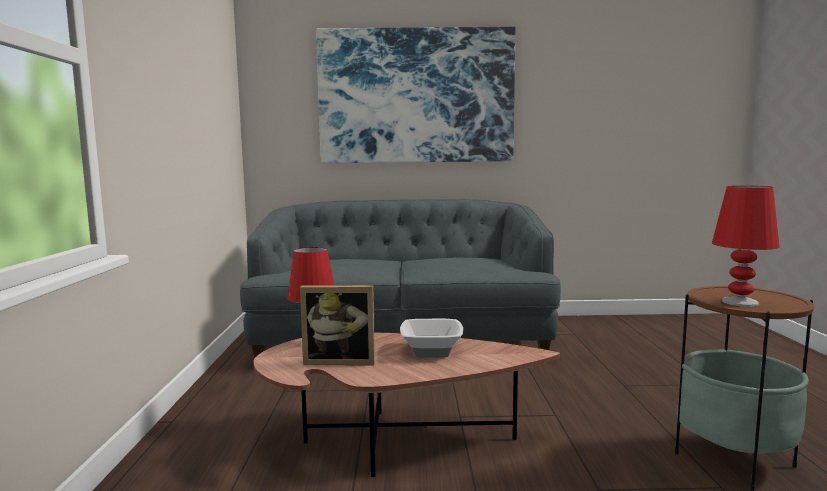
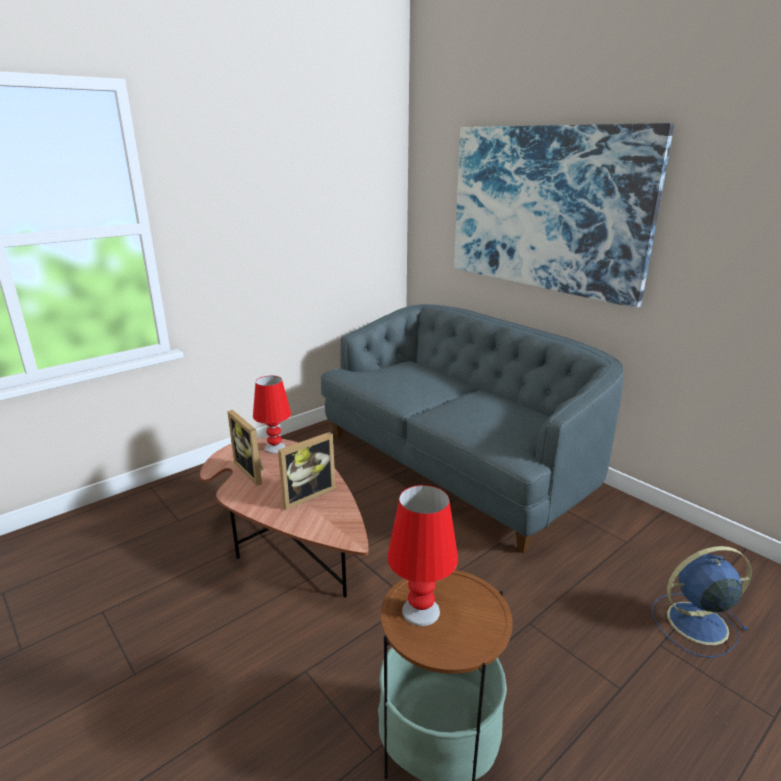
camera: 50 degrees right, 15 degrees up
bowl [400,319,463,358] -> picture frame [278,432,335,510]
none -> blue fan [652,546,752,658]

